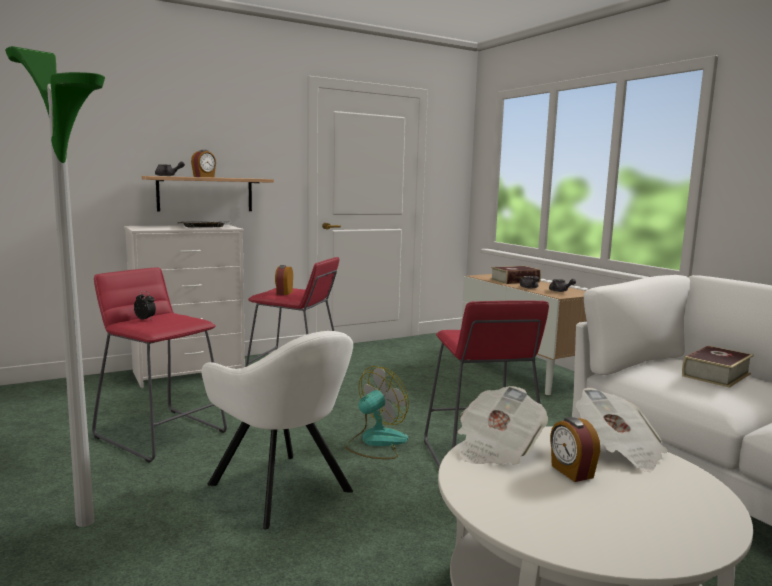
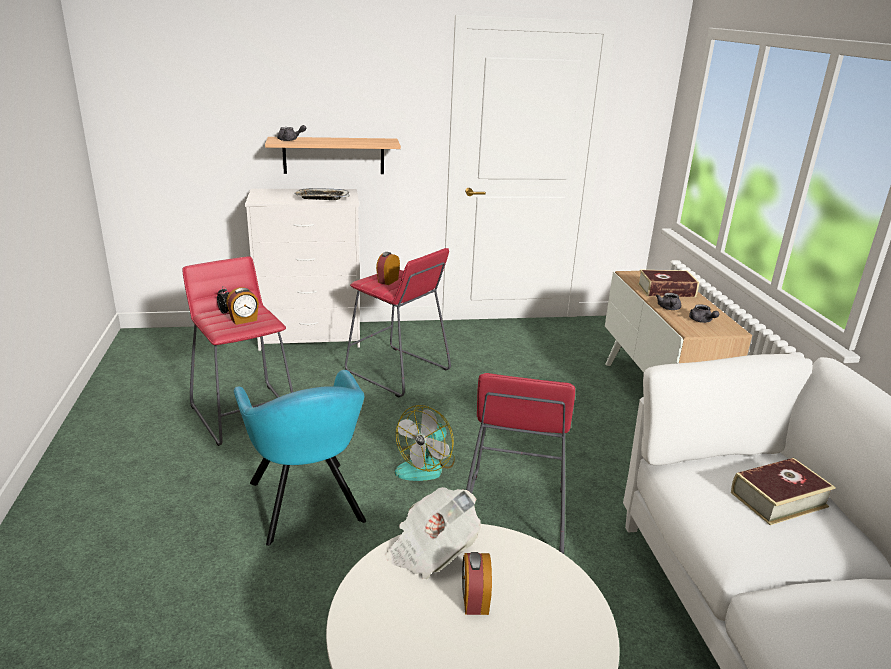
camera: 20 degrees right, 15 degrees up
floor lamp [5,46,105,527] -> none
alarm clock [191,150,216,177] -> alarm clock moved to [226,287,259,325]
white armchair [202,331,353,529] -> turquoise armchair [234,370,366,546]
fan [345,366,409,459] -> fan turned 150 degrees clockwise [395,405,455,481]
newspaper [576,388,668,473] -> none

